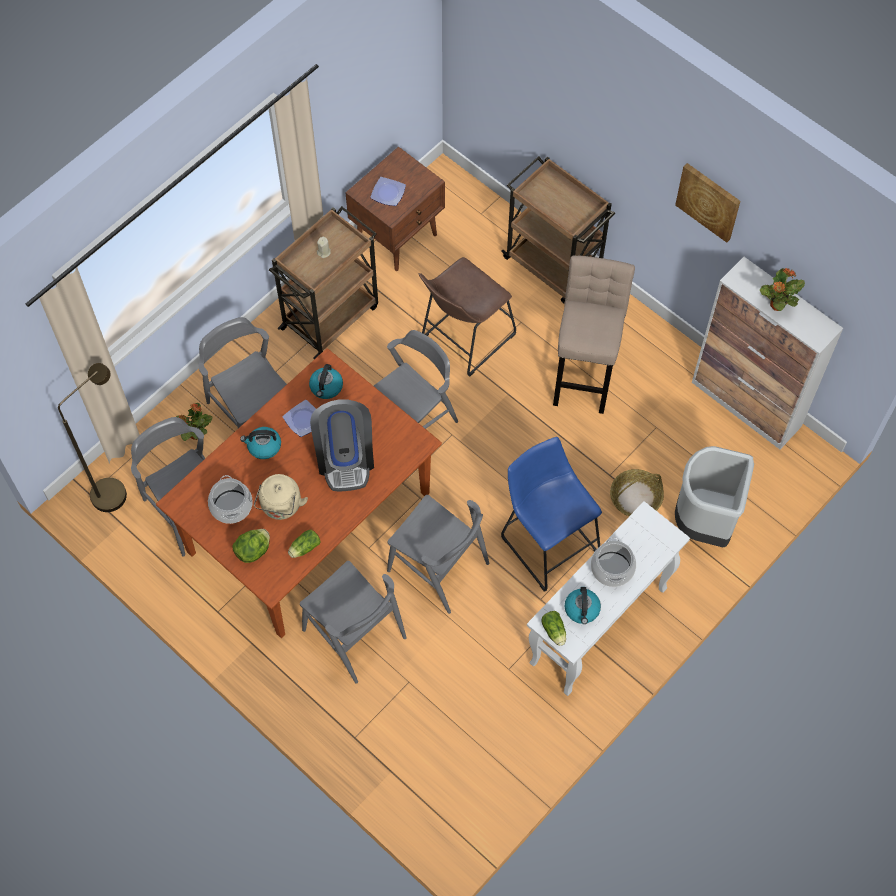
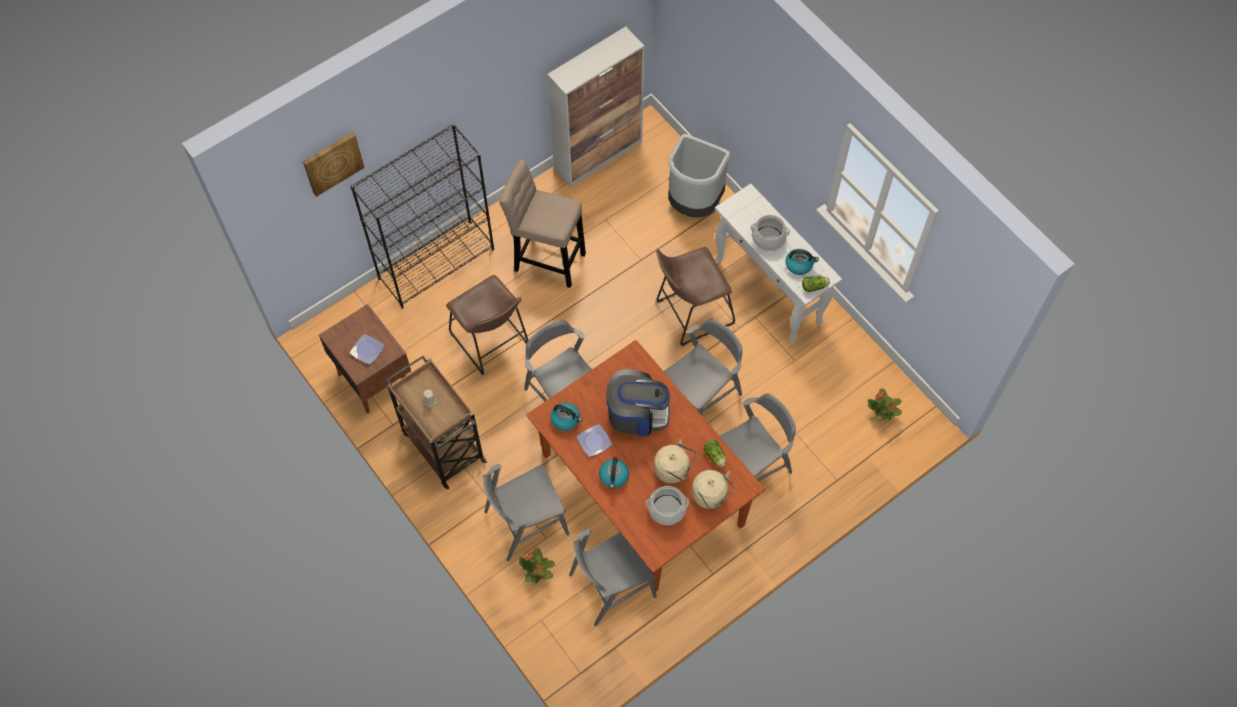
camera: 80 degrees left, 0 degrees up
brown floor lamp [58,363,127,512] -> none
lettuce [233,529,270,563] -> beige kettle [692,470,735,509]
brown cart [501,156,615,304] -> black bookcase [350,124,494,309]
blue stool [501,437,602,591] -> brown stool [656,247,735,346]
basket [610,469,664,516] -> none
picture [675,163,741,243] -> picture moved to [303,132,365,197]
potted plant [760,268,805,311] -> potted plant moved to [868,389,902,422]

